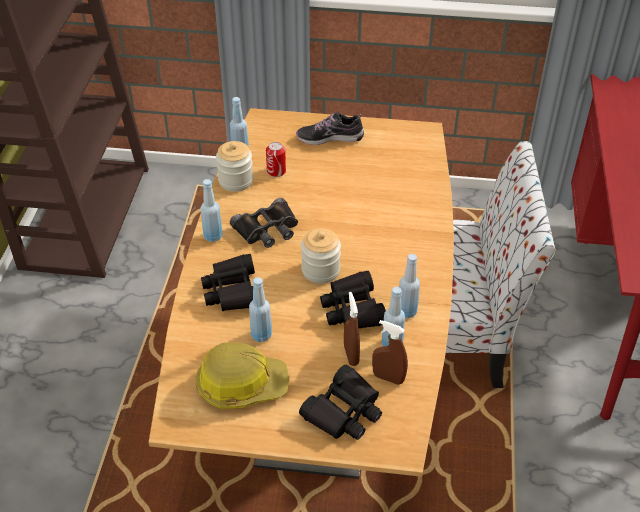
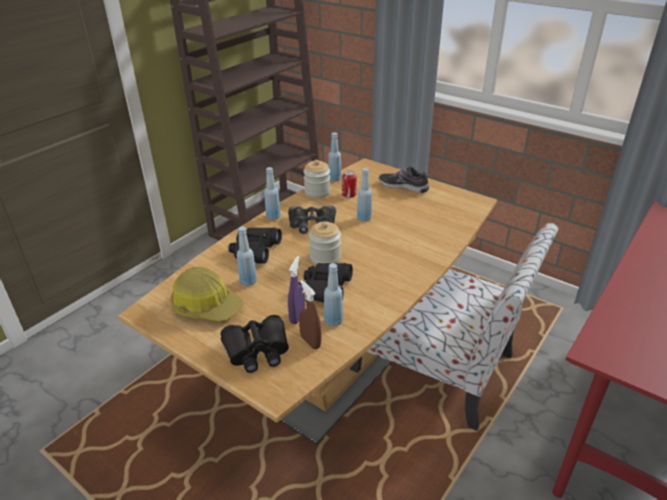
camera: 30 degrees right, 10 degrees down
brown spray bottle [344,292,360,366] -> purple spray bottle [288,256,305,324]
blue bottle [399,254,420,318] -> blue bottle moved to [357,168,372,221]

